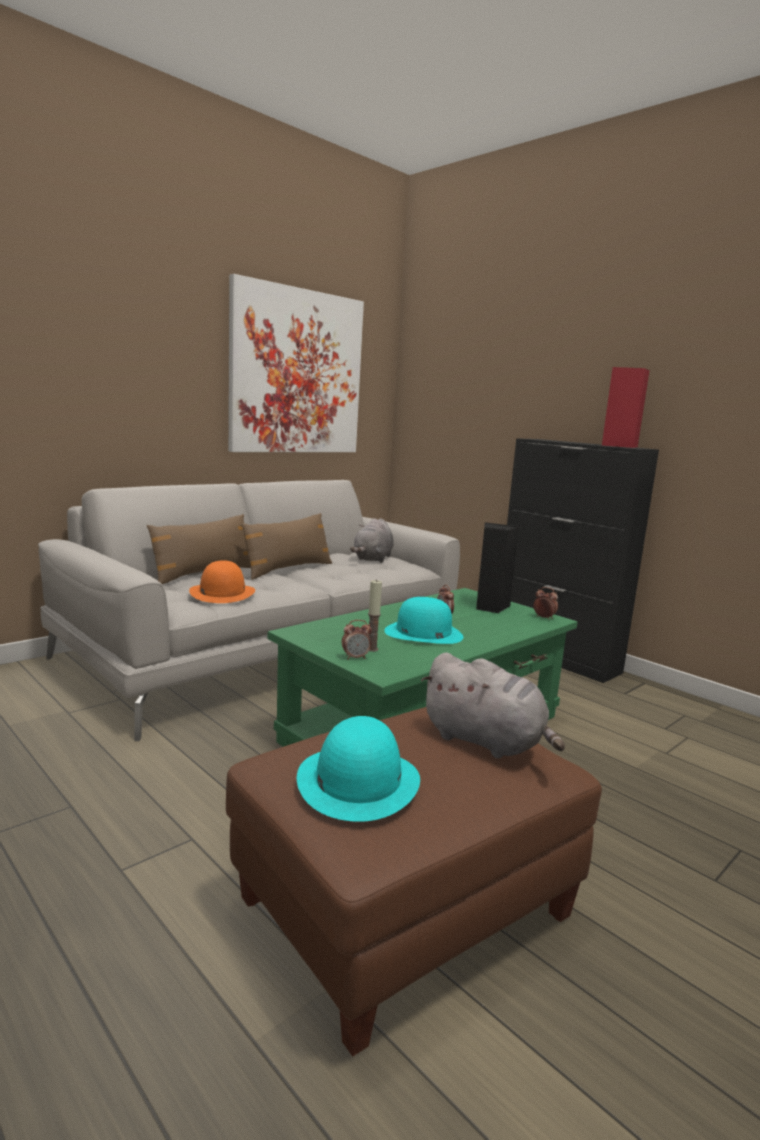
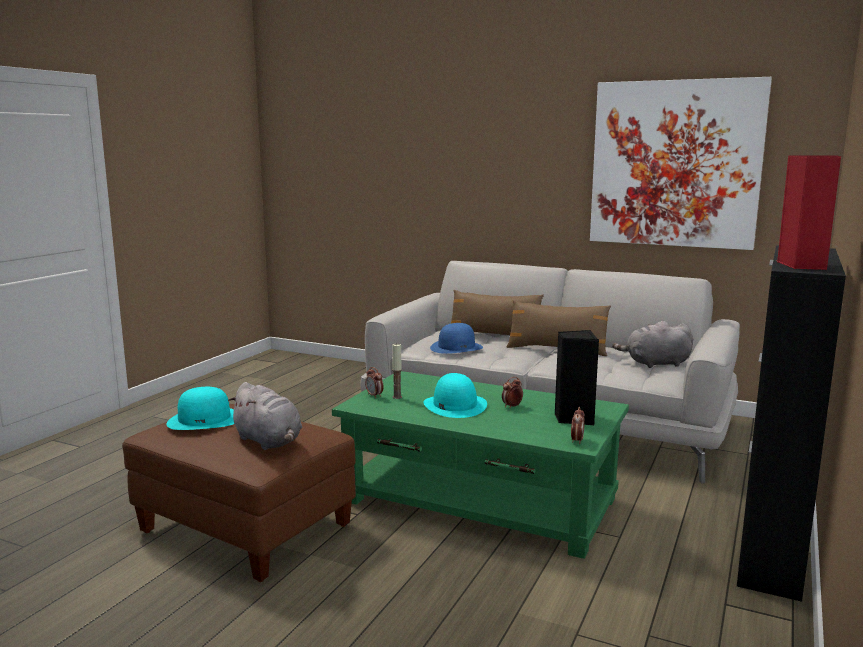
camera: 70 degrees right, 0 degrees up
orange hat [189,560,255,603] -> blue hat [430,323,483,354]
grey plush toy [420,653,565,759] -> grey plush toy turned 60 degrees counterclockwise [228,382,302,450]

